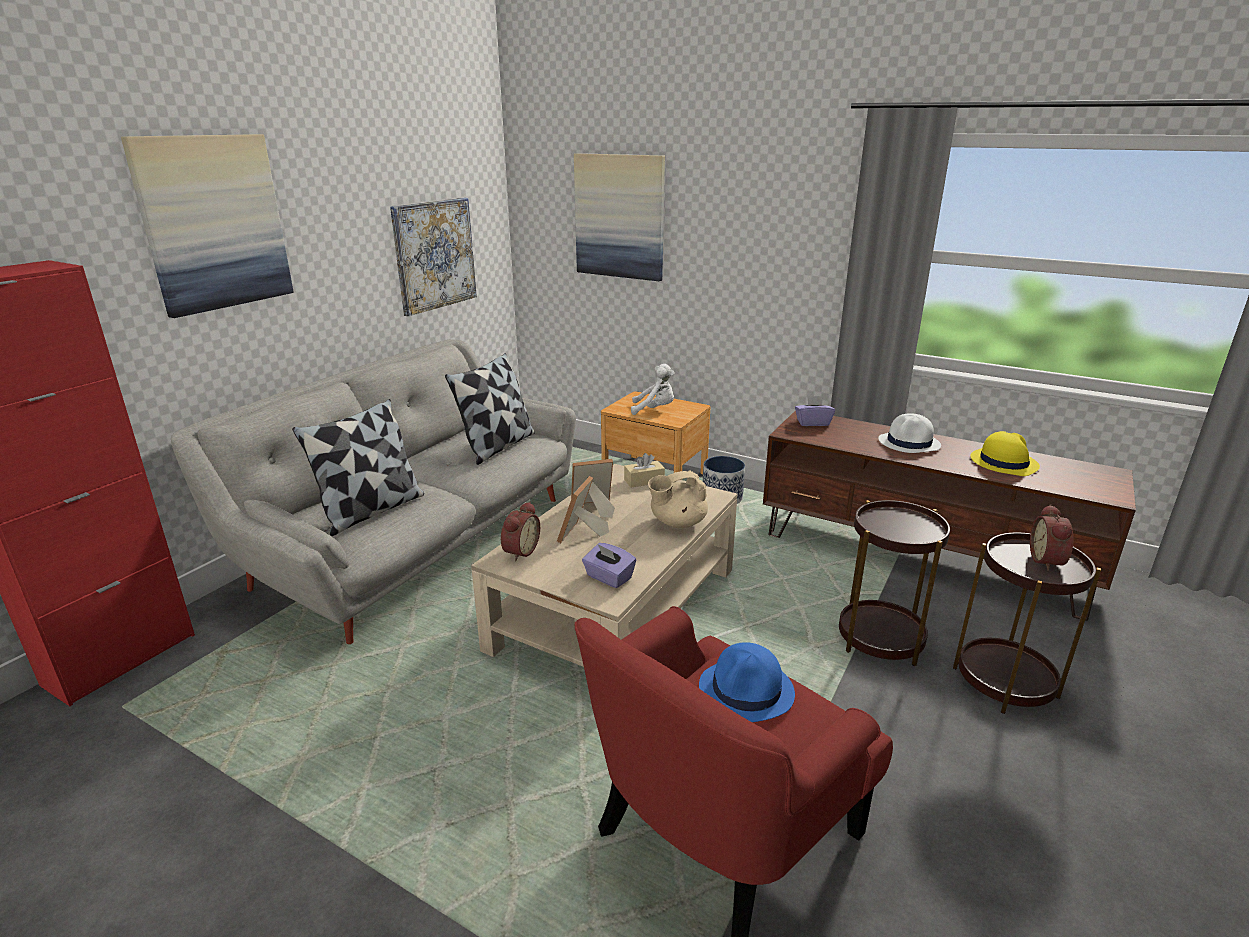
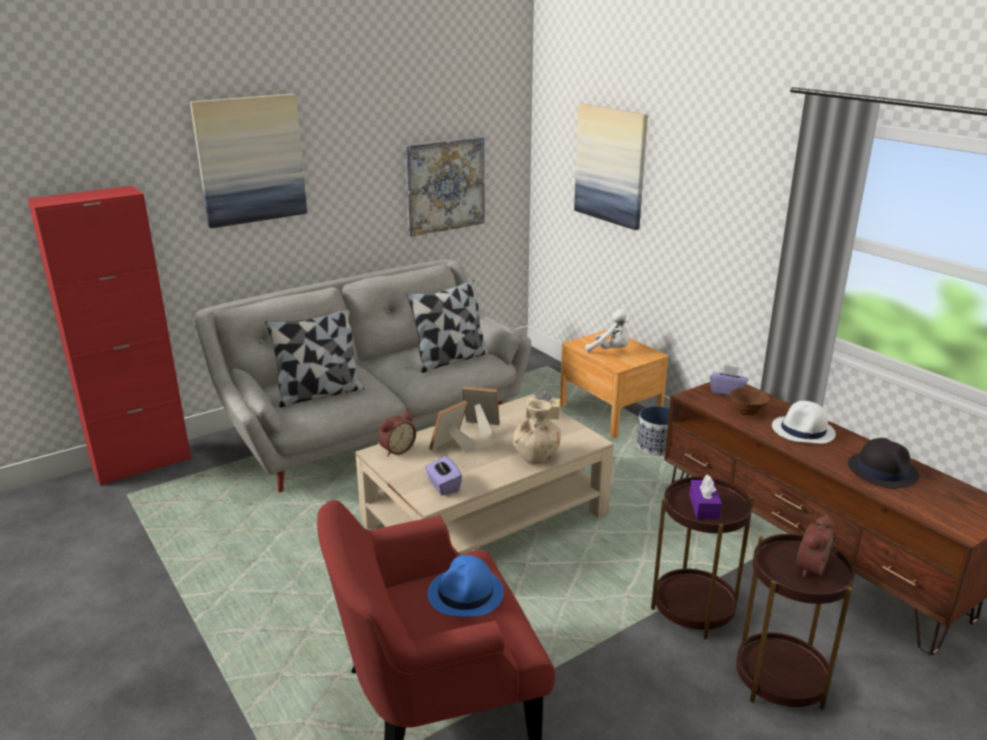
camera: 25 degrees right, 0 degrees up
beige teapot [648,470,708,528] -> beige vase [513,400,561,464]
yellow hat [970,431,1040,476] -> black hat [848,438,919,489]
none -> purple tissue box [689,475,722,519]
none -> brown bowl [730,388,770,415]

